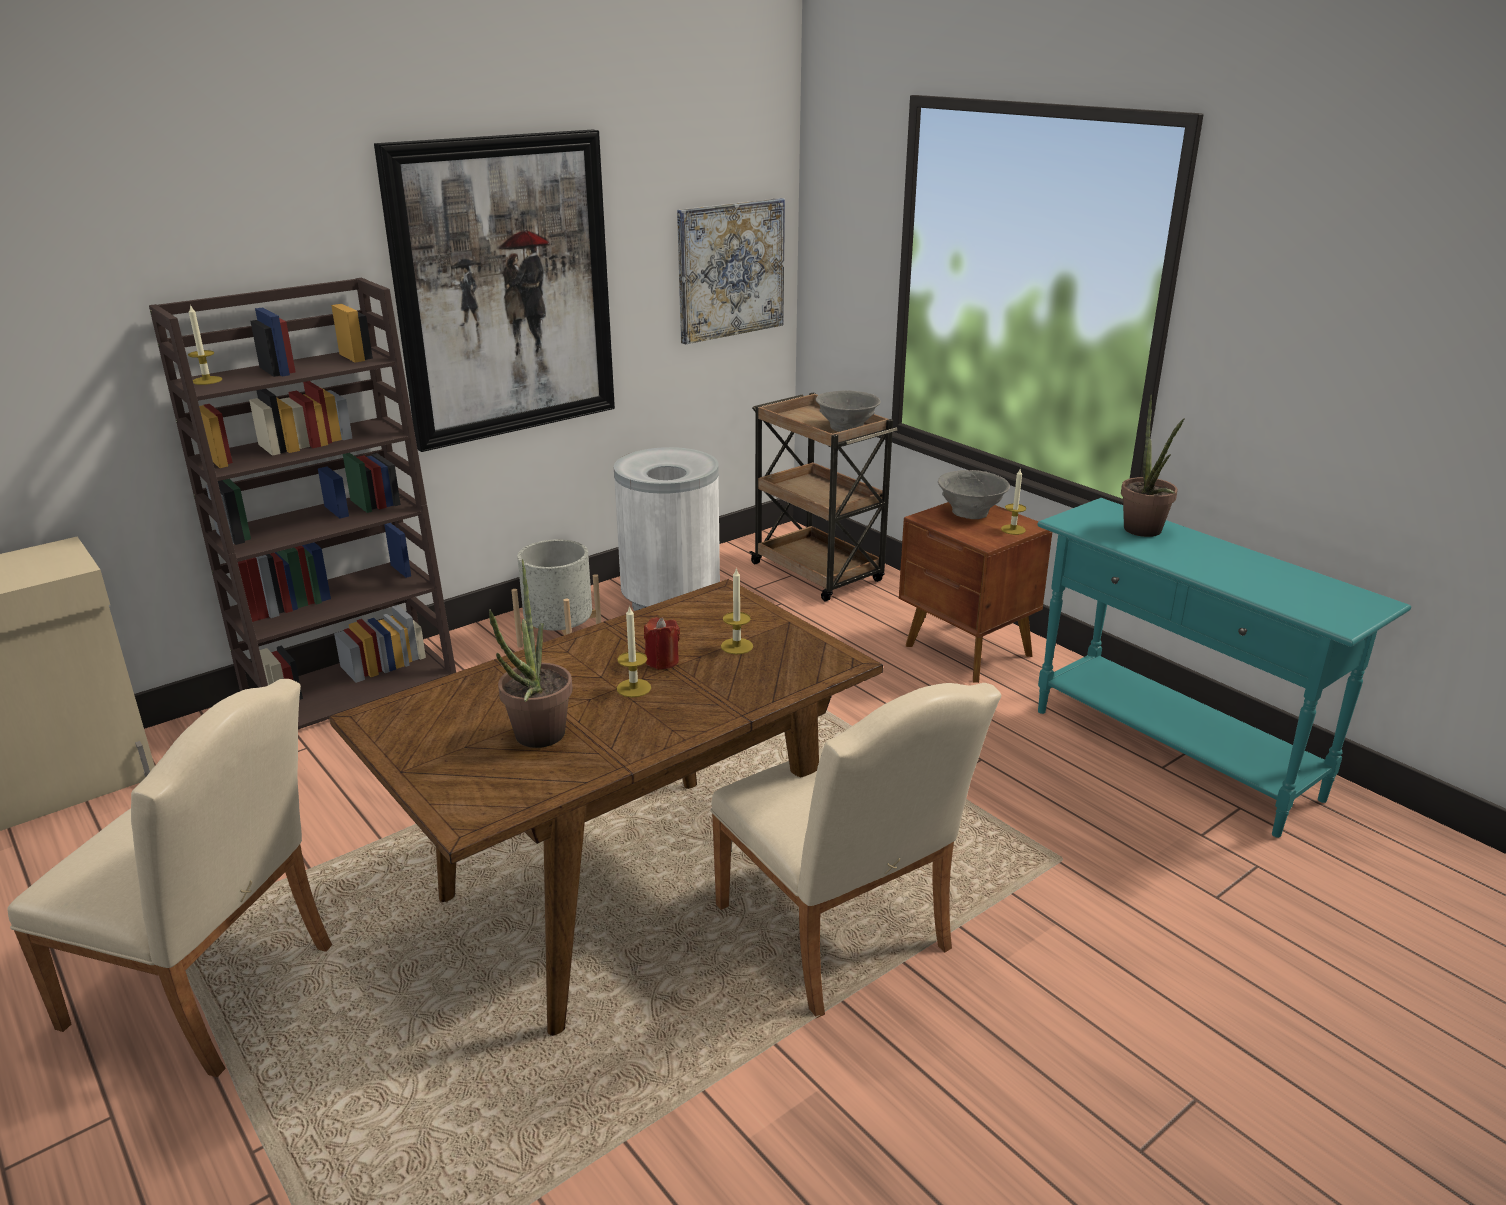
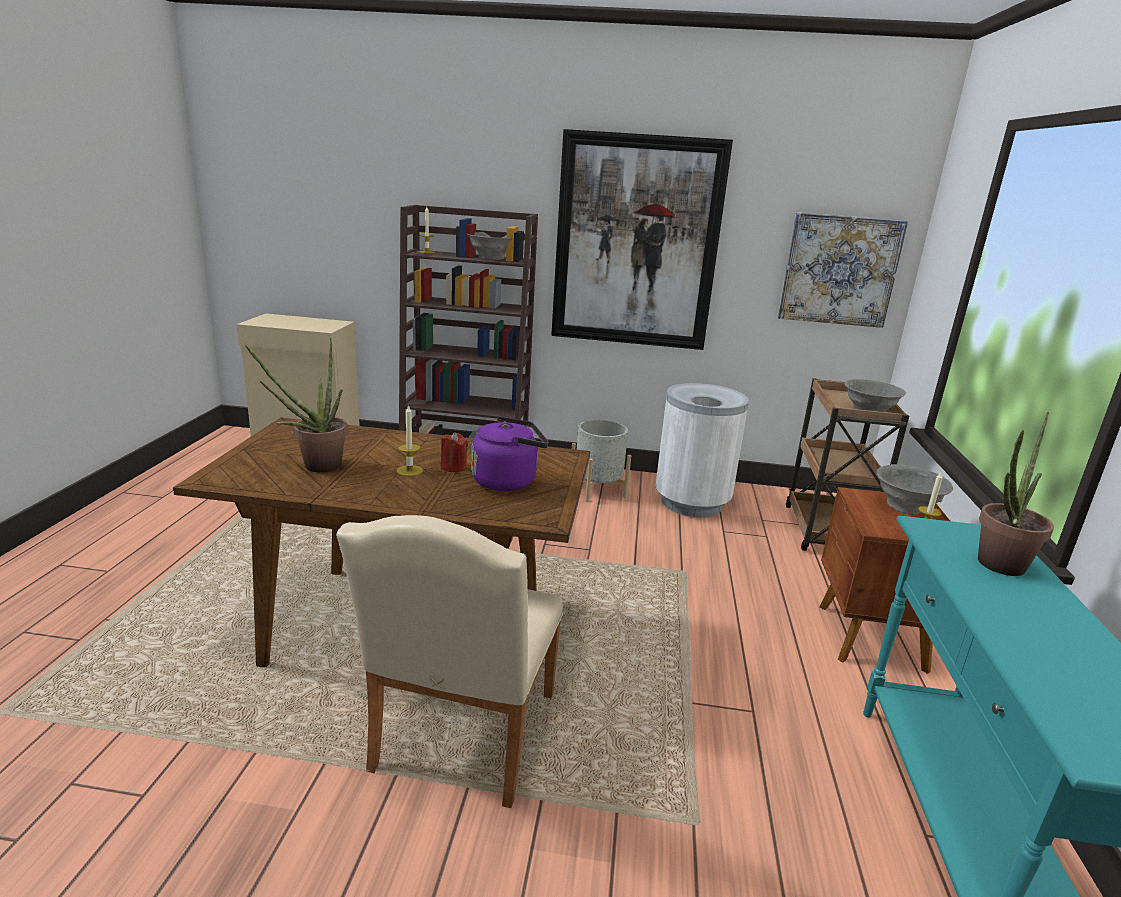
camera: 45 degrees right, 5 degrees down
beige chair [7,679,332,1077] -> none
candle [721,567,753,654] -> purple kettle [471,416,549,491]
none -> grey bowl [467,232,513,260]

